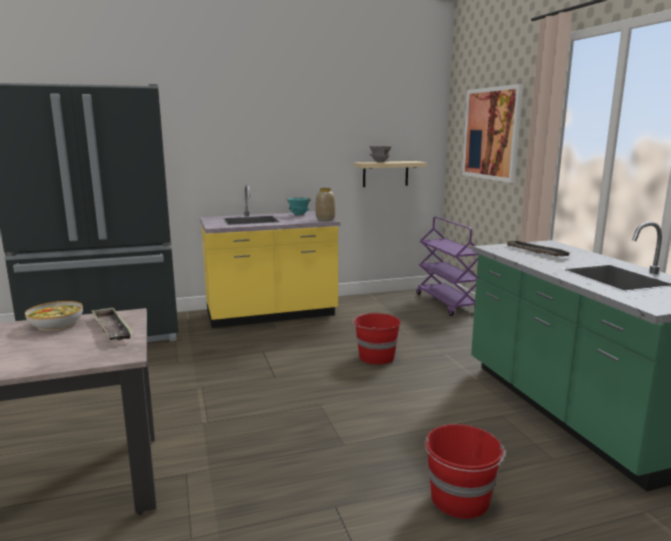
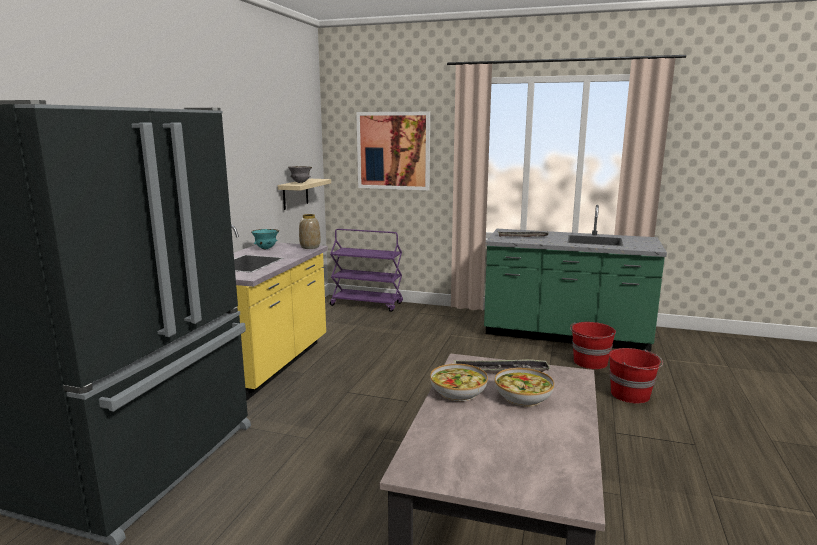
camera: 55 degrees left, 0 degrees up
red bucket [352,312,401,365] -> red bucket moved to [570,322,616,369]
none -> bowl [495,368,554,407]

